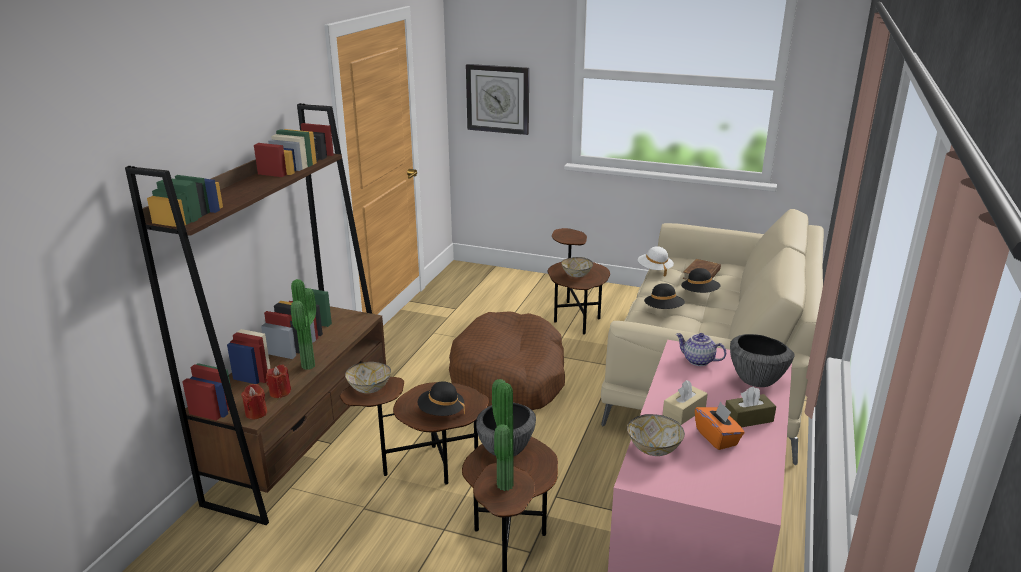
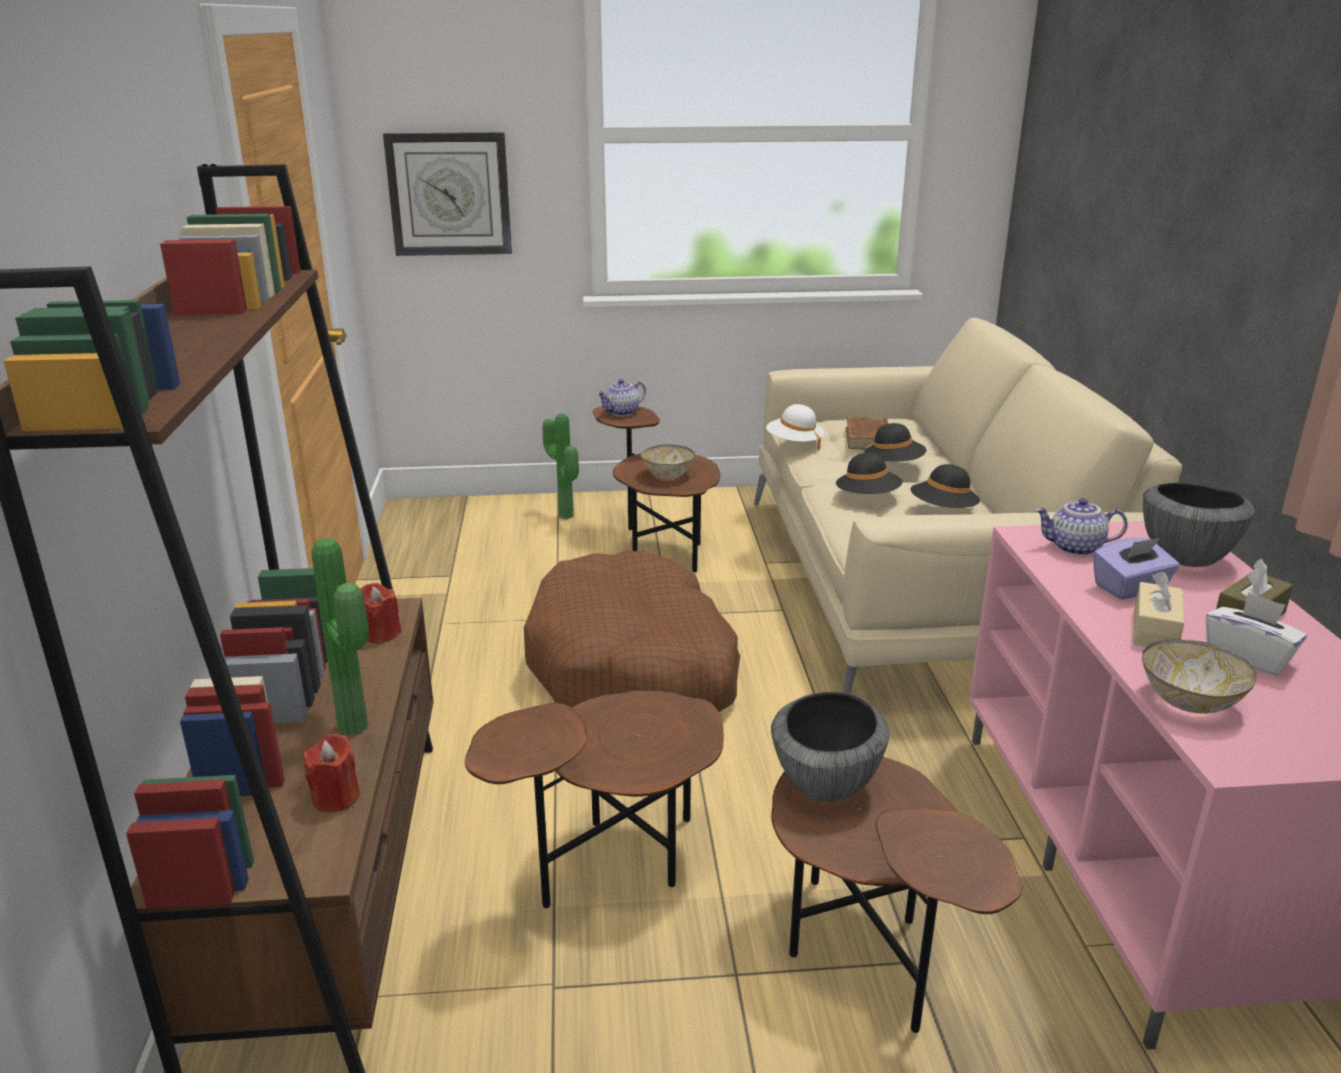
camera: 25 degrees left, 0 degrees up
red candle [241,384,267,420] -> red candle moved to [361,583,402,643]
bowl [345,362,391,393] -> none
black hat [418,381,465,416] -> black hat moved to [910,464,980,508]
potted plant [492,379,514,491] -> potted plant moved to [543,414,579,519]
orange tissue box [695,401,745,450] -> white tissue box [1206,592,1307,676]
none -> teapot [597,379,646,416]
none -> purple tissue box [1093,537,1180,600]

